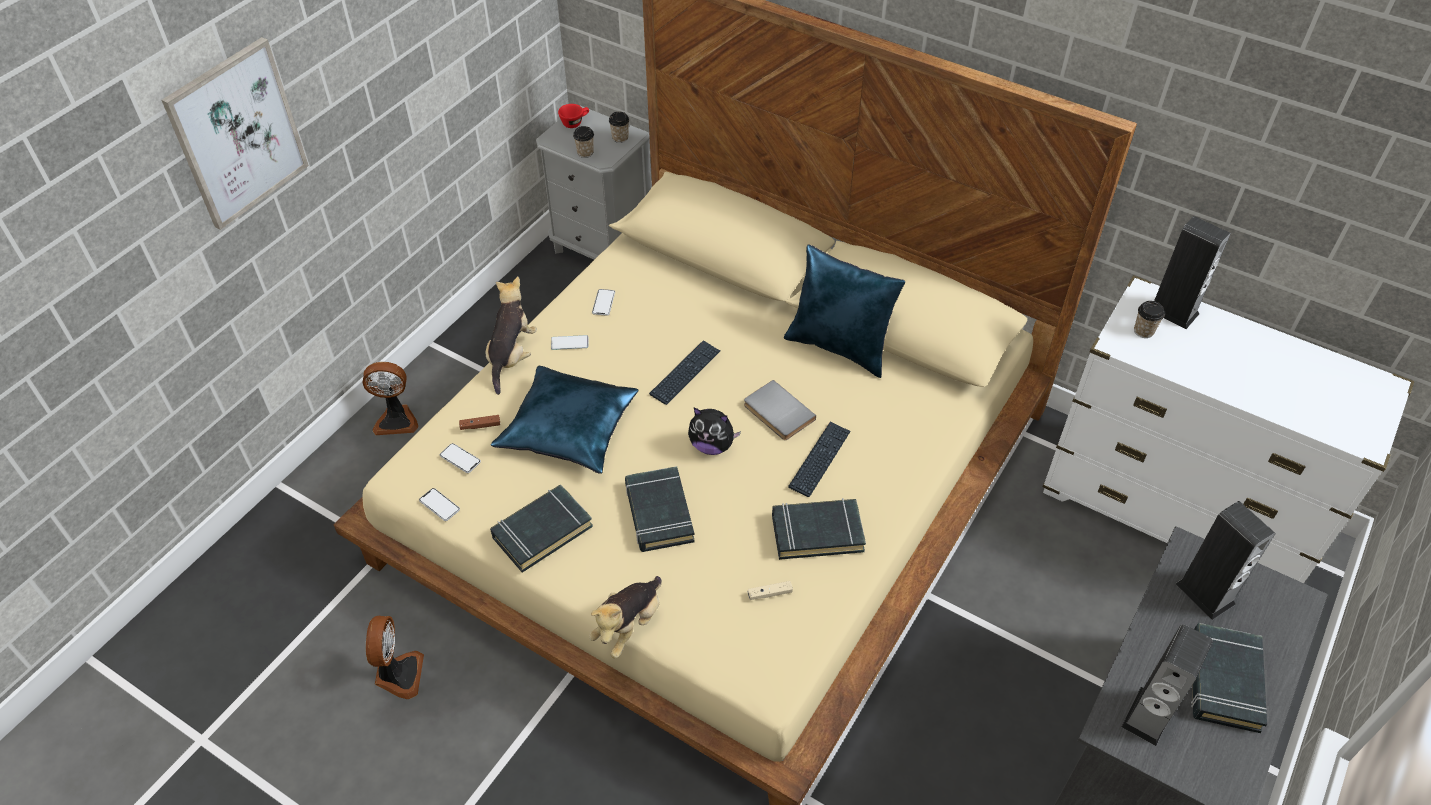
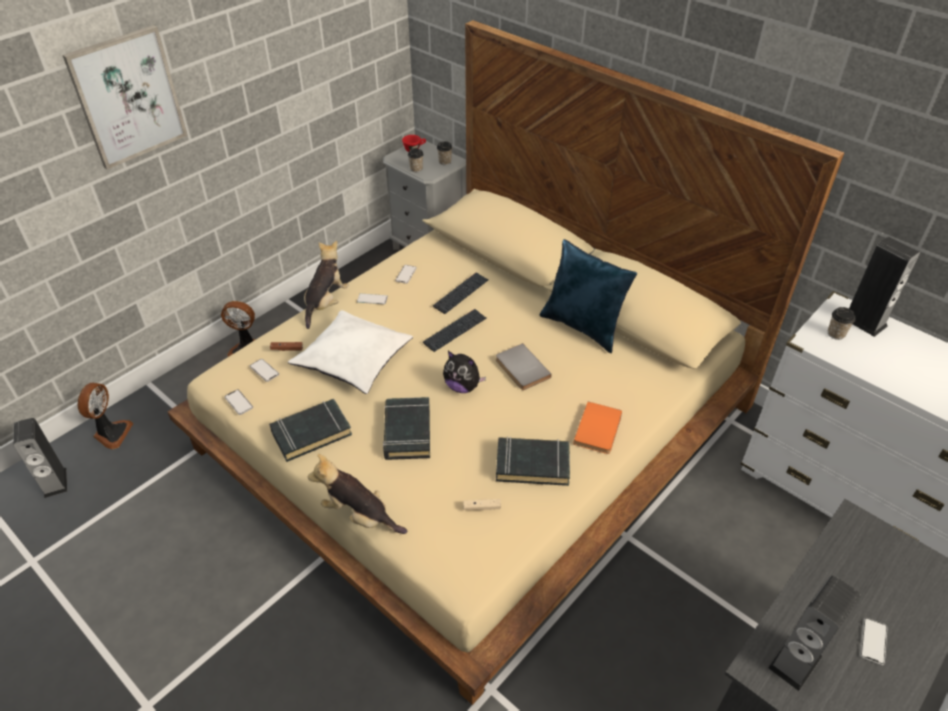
camera: 10 degrees right, 5 degrees down
fan [366,616,424,699] -> fan moved to [78,383,134,449]
blue pillow [491,366,638,474] -> white pillow [288,310,413,394]
plush toy [589,576,662,658] -> plush toy turned 75 degrees clockwise [308,454,407,534]
keyboard [788,421,851,497] -> keyboard moved to [433,272,488,314]
speaker [1175,501,1276,620] -> speaker moved to [13,418,67,498]
black book [1191,623,1267,733] -> phone [860,618,888,665]
none -> orange book [573,402,622,454]

